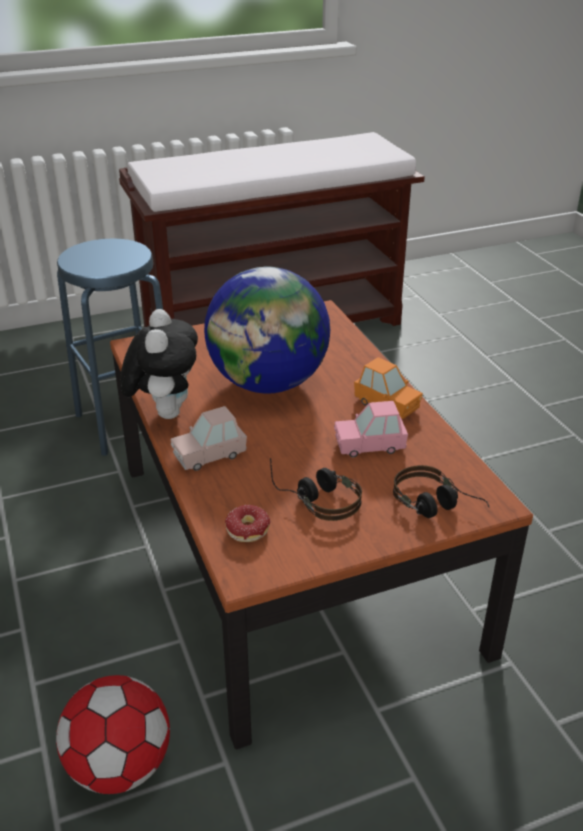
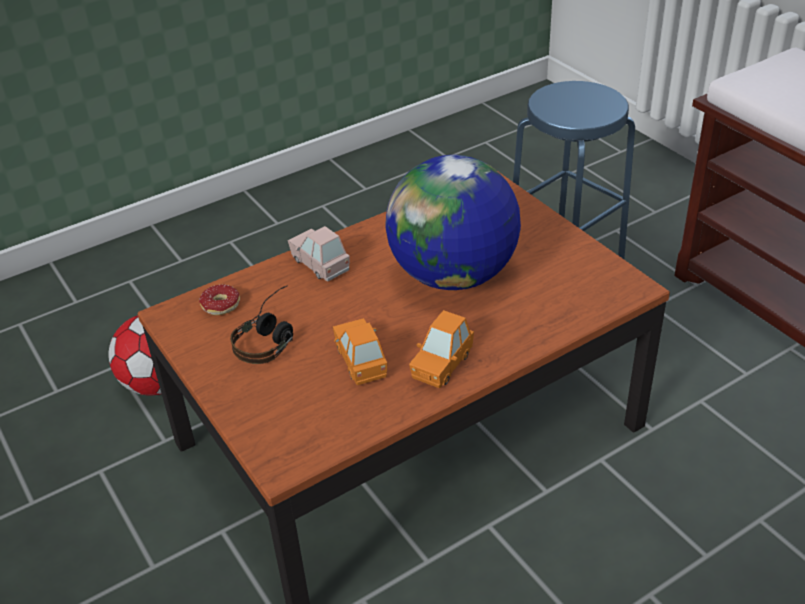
camera: 80 degrees right, 5 degrees up
plush toy [120,309,198,419] -> none
pink toy car [334,401,408,457] -> orange toy car [333,318,387,385]
headphones [393,465,490,518] -> none

